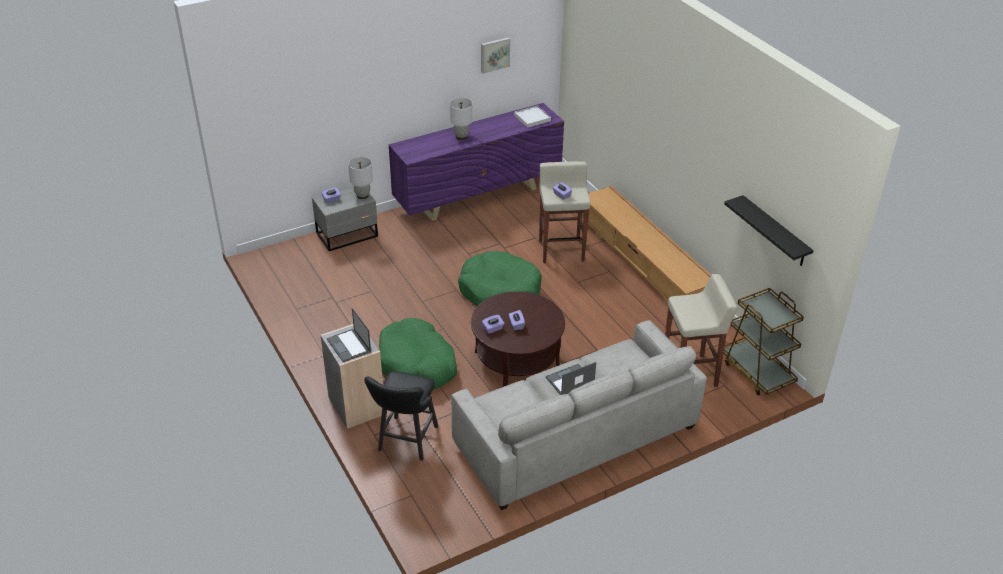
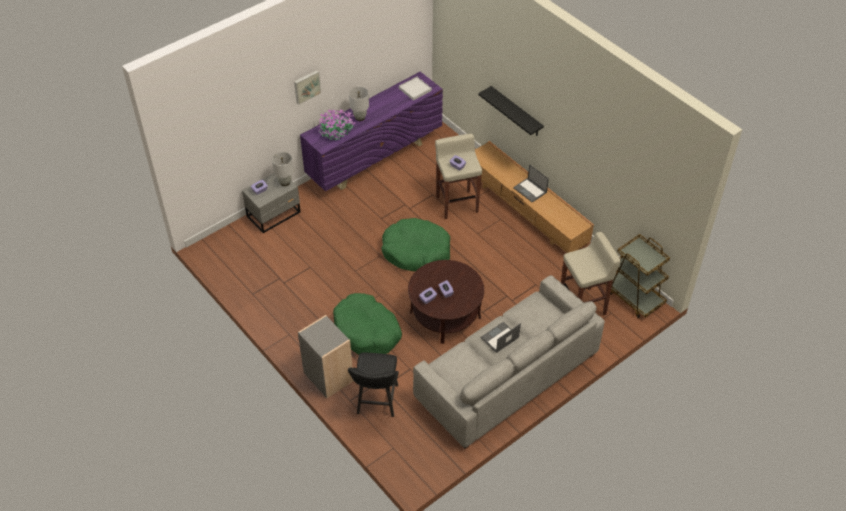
camera: 10 degrees left, 10 degrees up
laptop [327,308,371,362] -> laptop moved to [513,164,549,202]
picture [481,37,510,73] -> picture moved to [294,70,321,105]
black shelf [724,195,814,266] -> black shelf moved to [478,86,544,136]
none -> potted plant [318,109,355,141]

